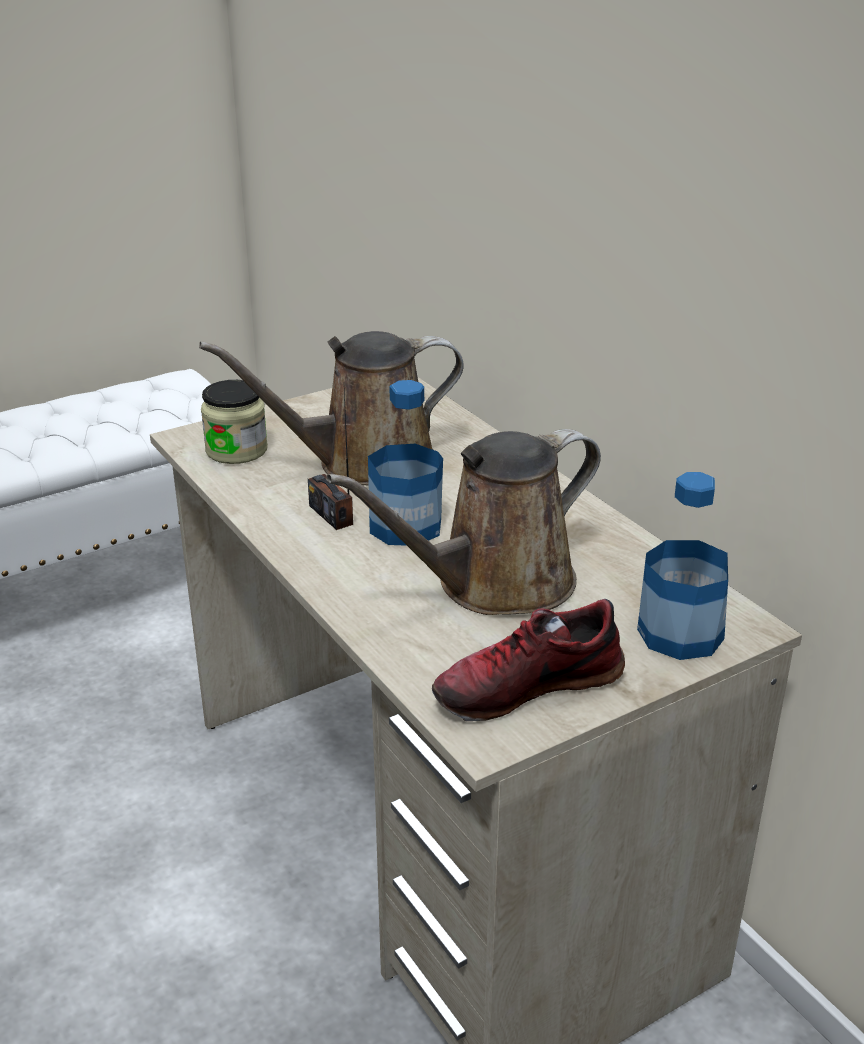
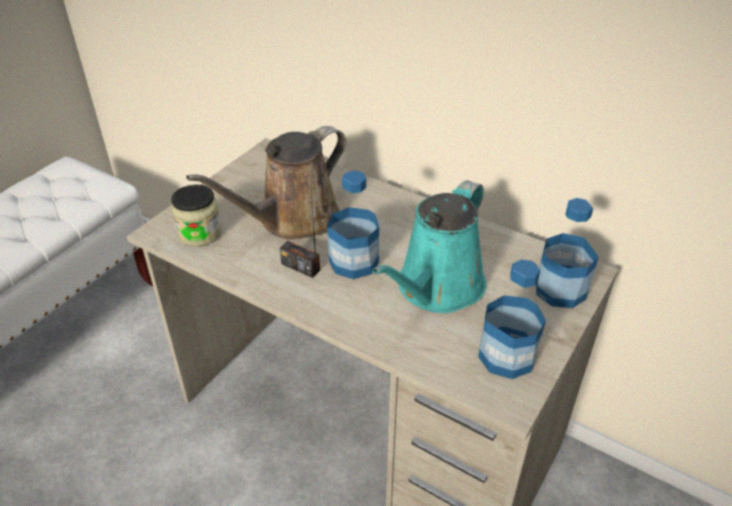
camera: 25 degrees left, 10 degrees up
brown watering can [326,429,601,615] -> turquoise watering can [372,180,486,313]
shoe [432,599,625,721] -> bottle [478,260,546,379]

